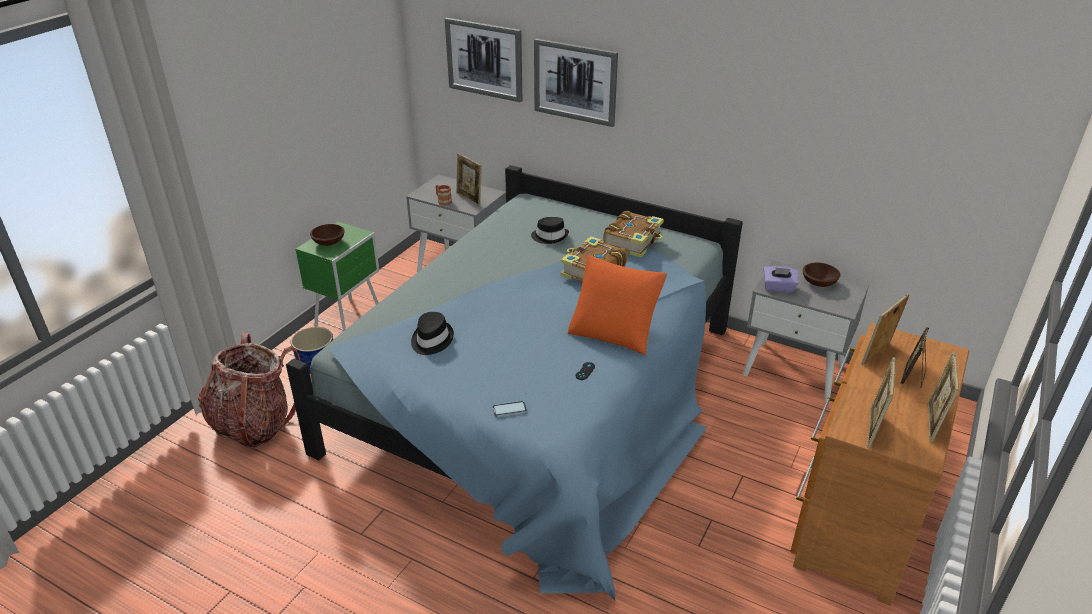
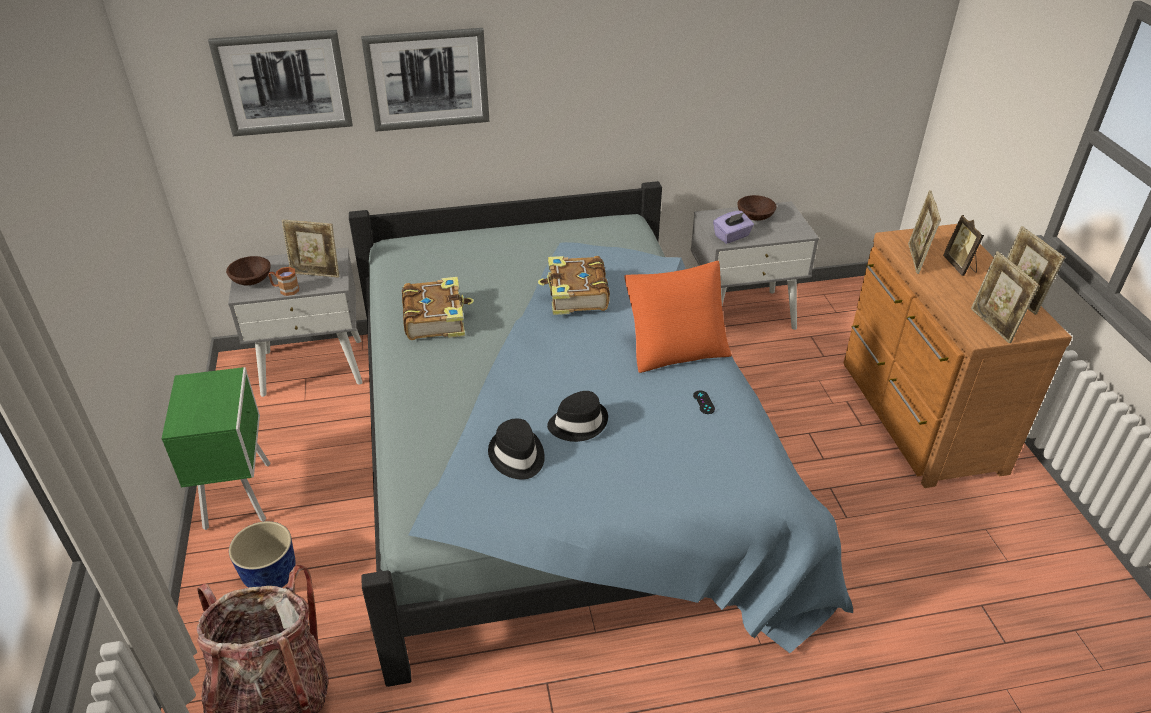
camera: 40 degrees left, 5 degrees up
brown bowl [310,224,345,246] -> brown bowl moved to [226,256,271,285]
phone [492,401,527,417] -> none
black hat [531,217,569,244] -> black hat moved to [547,391,608,442]
book [603,211,664,258] -> book moved to [402,277,474,340]

